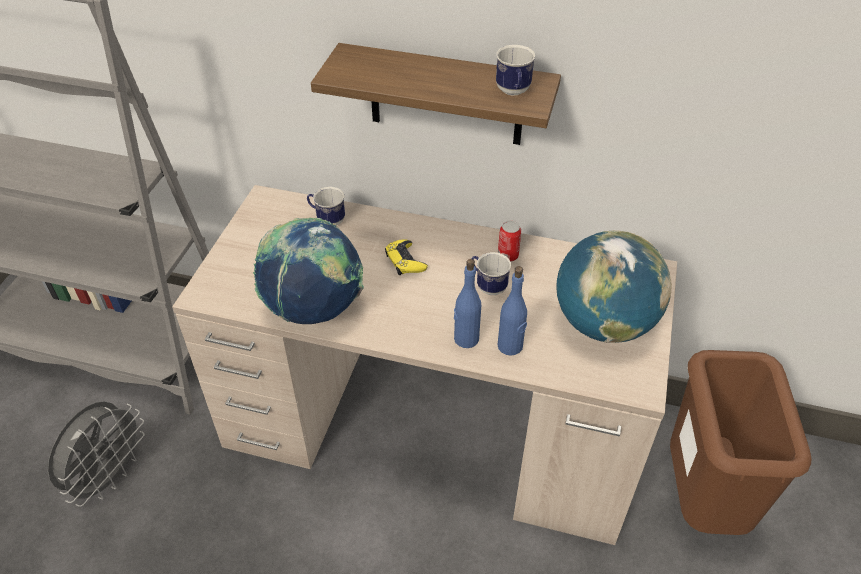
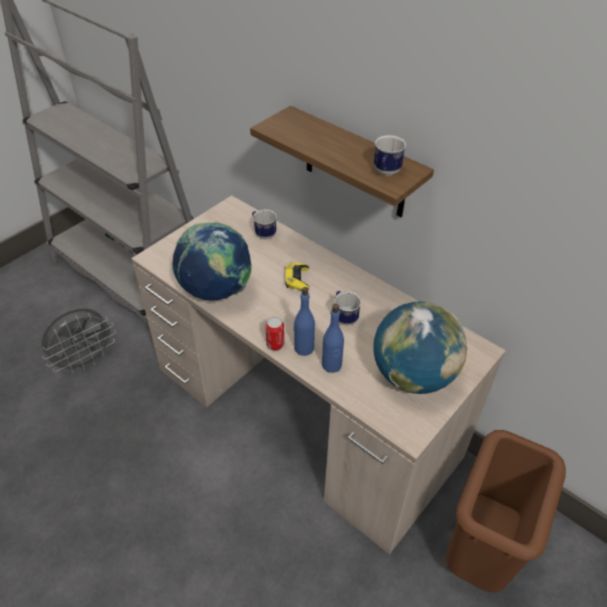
camera: 25 degrees right, 0 degrees up
can [498,221,521,262] -> can moved to [266,317,284,350]

